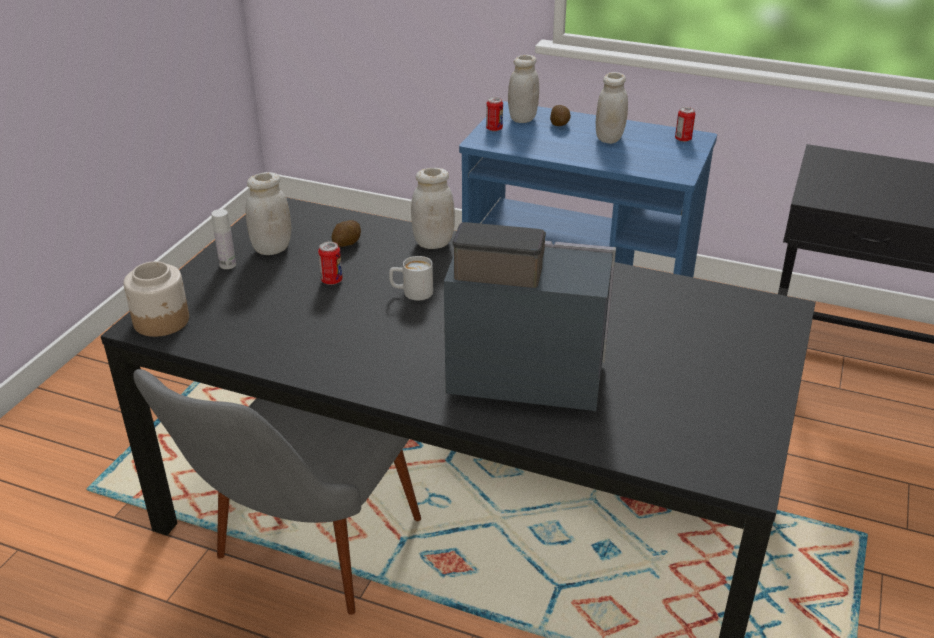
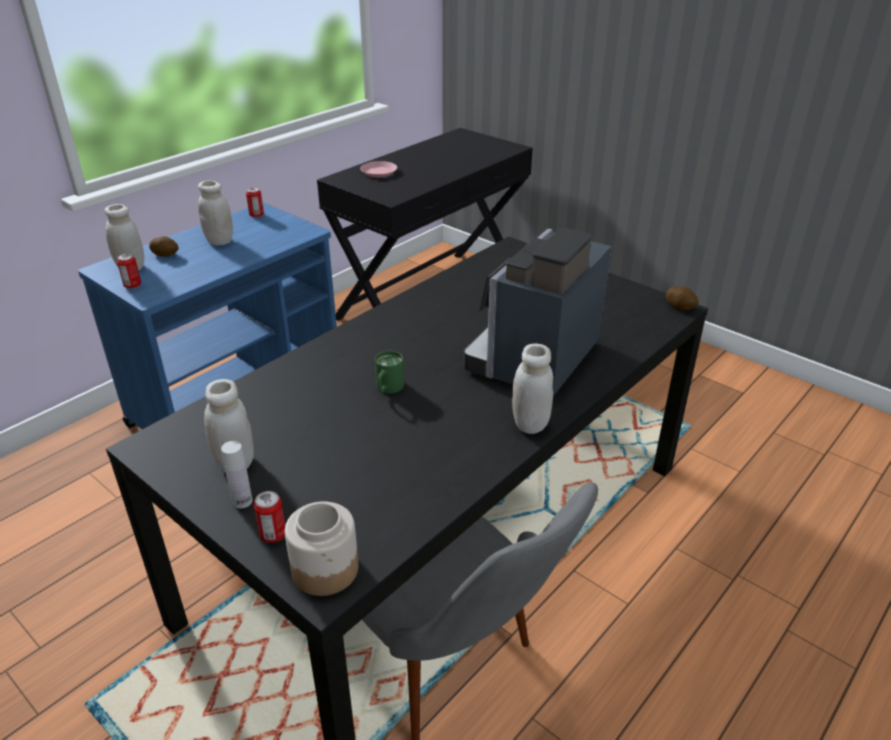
camera: 70 degrees left, 0 degrees up
can [318,241,343,285] -> can moved to [254,491,285,543]
potato [332,220,361,247] -> potato moved to [666,286,698,310]
white mug [389,256,433,300] -> green mug [375,351,404,393]
white jar [411,168,455,249] -> white jar moved to [512,344,553,434]
none -> pink plate [360,161,397,177]

